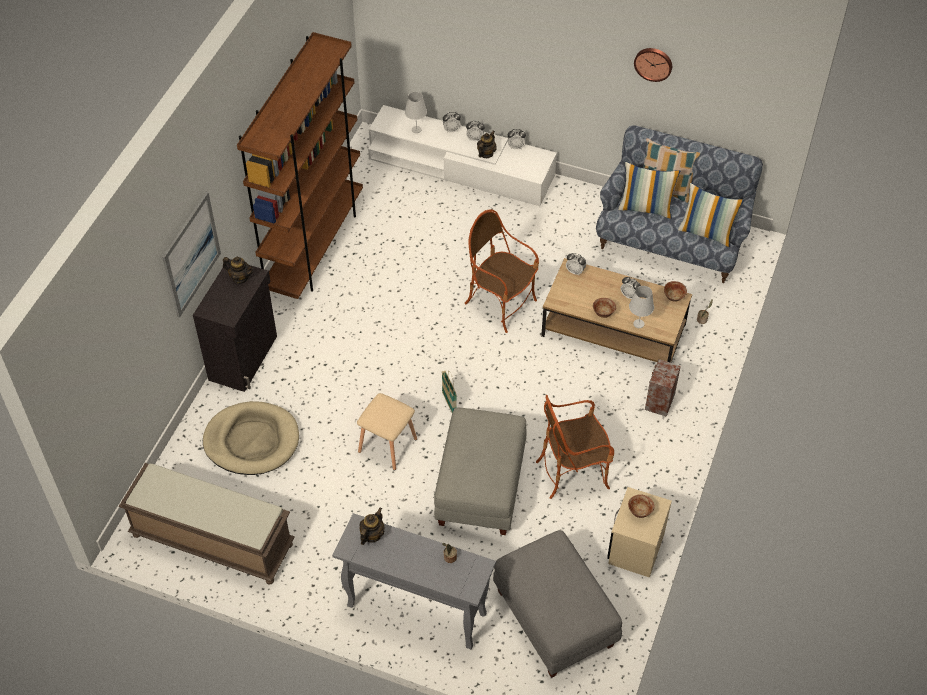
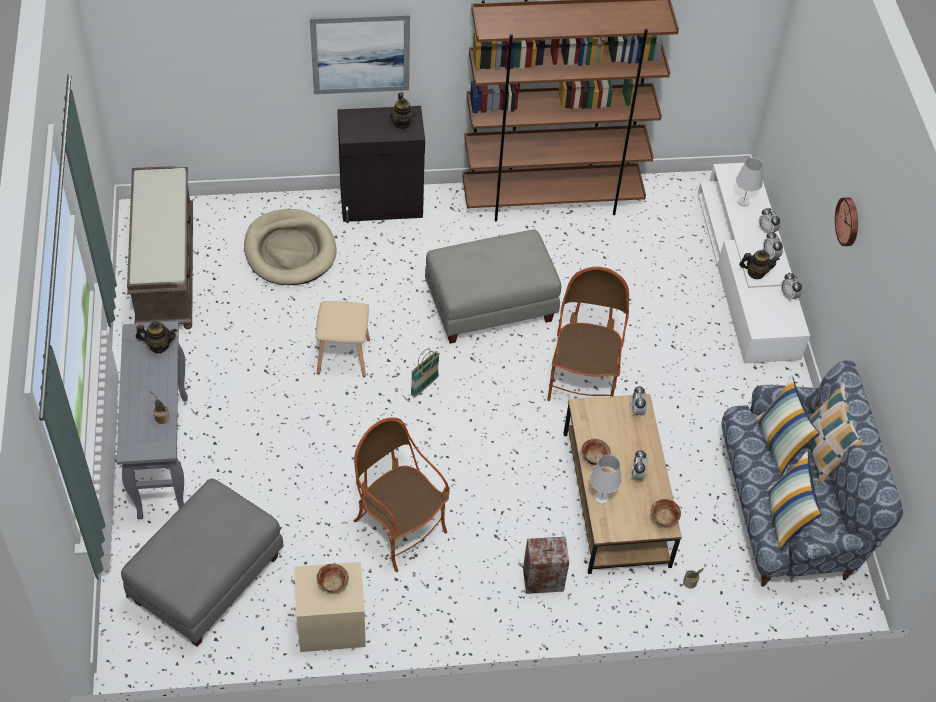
camera: 60 degrees right, 0 degrees up
grey ottoman [434,408,527,535] -> grey ottoman moved to [425,230,561,344]
wall clock [634,48,672,82] -> wall clock moved to [835,197,858,246]

